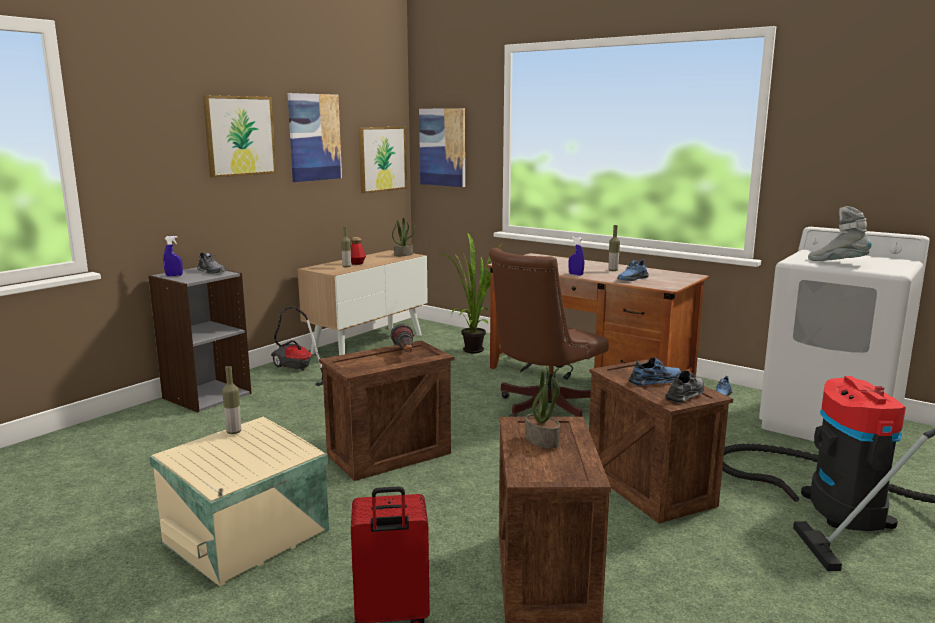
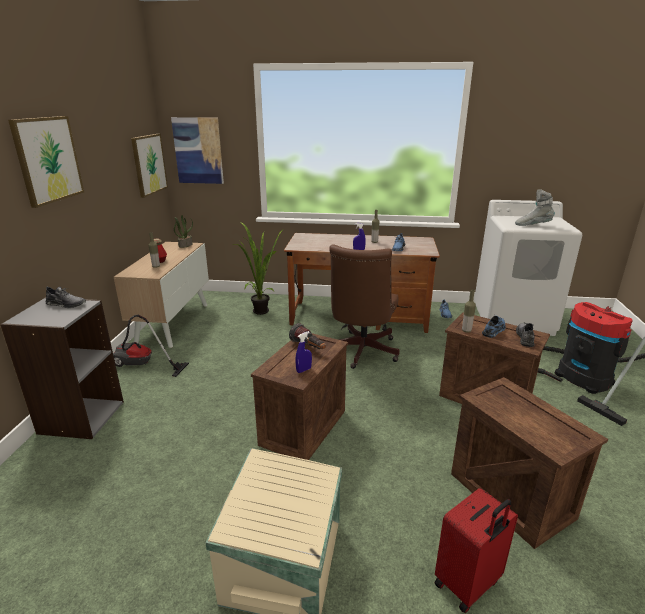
camera: 30 degrees left, 10 degrees up
blue spray bottle [163,236,183,276] -> blue spray bottle moved to [295,331,312,373]
bottle [222,366,241,434] -> bottle moved to [462,290,476,332]
picture [288,93,342,182] -> none
potted plant [525,367,560,449] -> none

